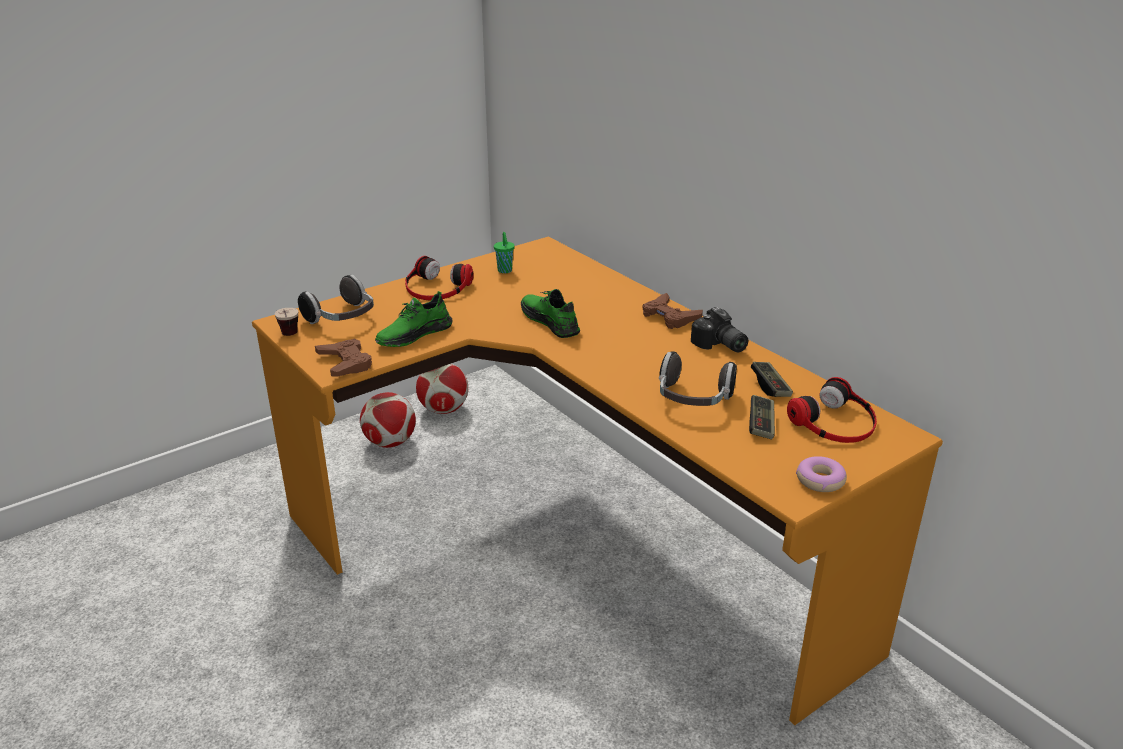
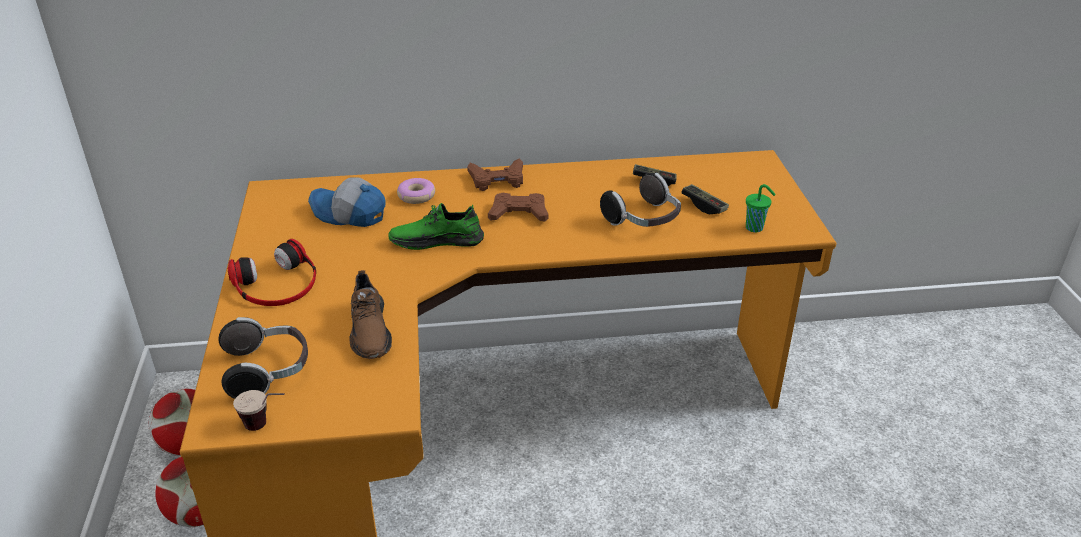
camera: 60 degrees left, 5 degrees up
brown game controller [315,339,372,377] -> brown game controller moved to [488,193,549,221]
green shoe [375,291,453,347] -> brown shoe [349,270,392,359]
green cup [494,232,515,273] -> green cup moved to [746,184,776,232]
camera [691,307,748,352] -> none
headphones [787,377,877,443] -> none
donut [796,456,847,492] -> donut moved to [397,178,435,204]
none -> cap [308,177,386,227]

